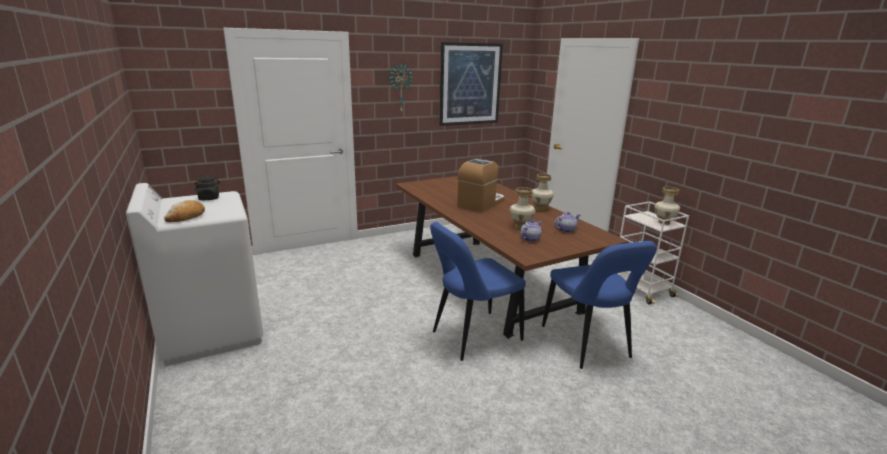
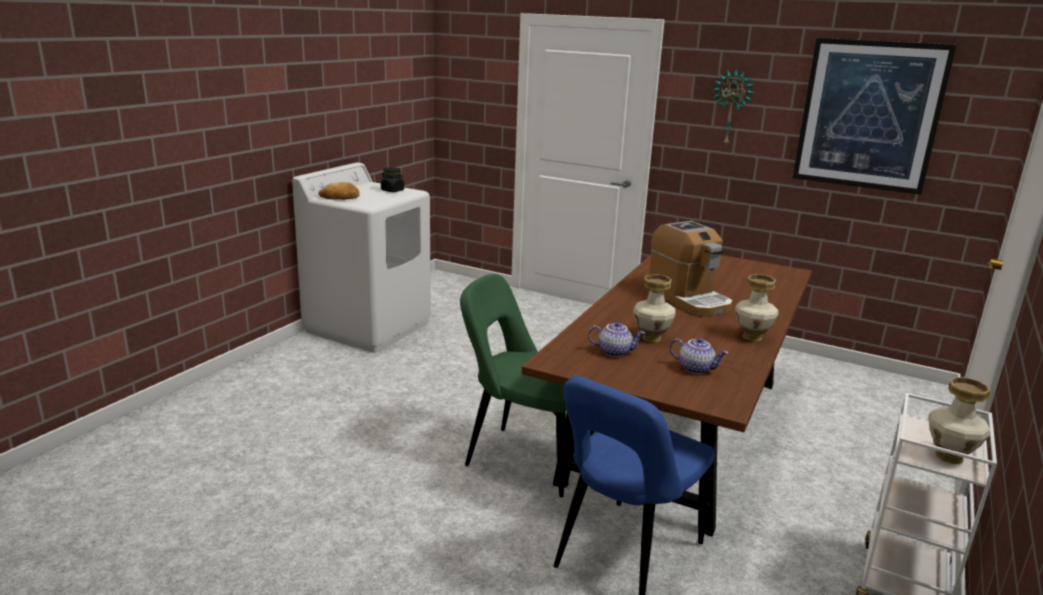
camera: 55 degrees right, 0 degrees up
blue chair [430,222,526,361] -> green chair [460,274,595,497]
coffee machine [457,159,505,213] -> coffee machine turned 60 degrees clockwise [648,221,733,317]

